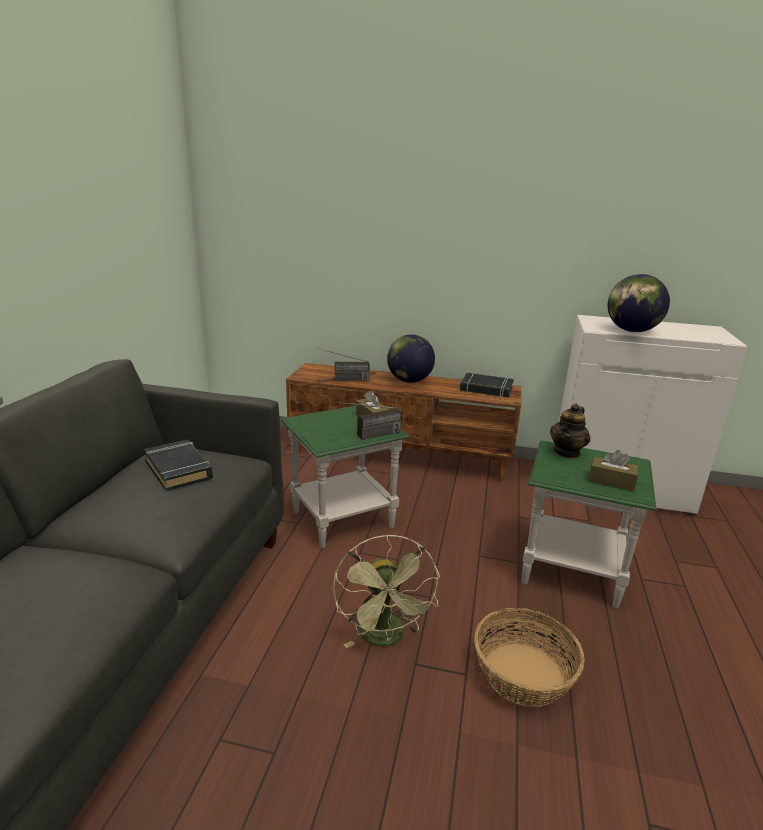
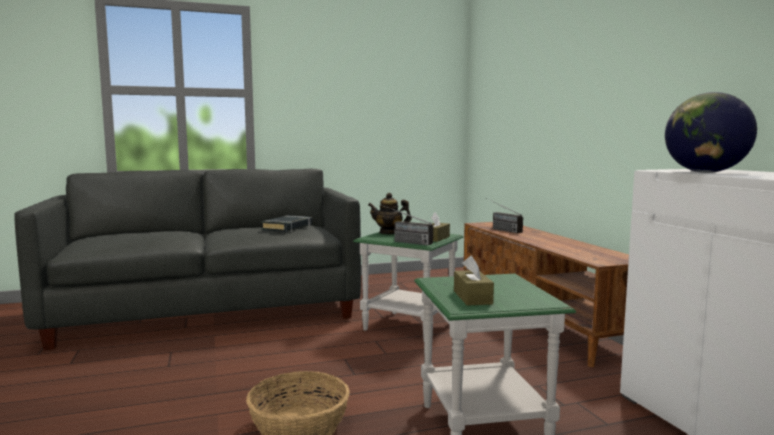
camera: 60 degrees right, 15 degrees down
green fan [333,535,440,648] -> none
globe [387,334,435,383] -> none
black book [460,373,514,398] -> none
teapot [550,403,590,459] -> teapot moved to [368,193,412,234]

